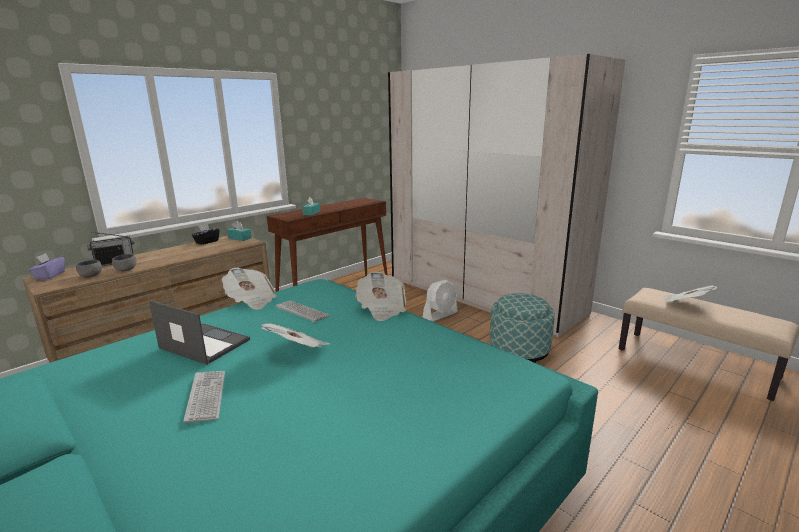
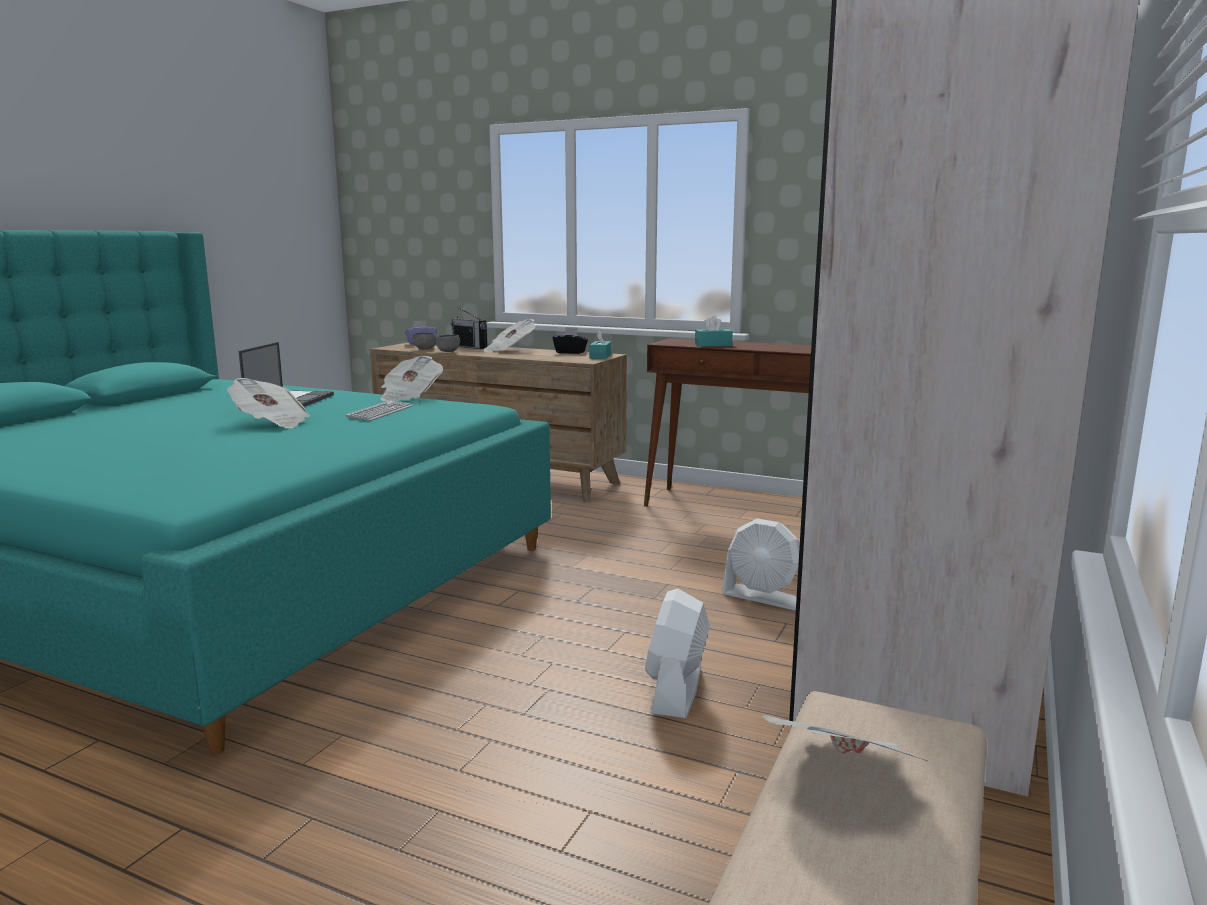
camera: 70 degrees right, 5 degrees down
keyboard [183,371,225,423] -> none
newspaper [355,271,406,321] -> newspaper moved to [483,319,535,352]
ottoman [490,293,555,363] -> white fan [645,588,710,718]

